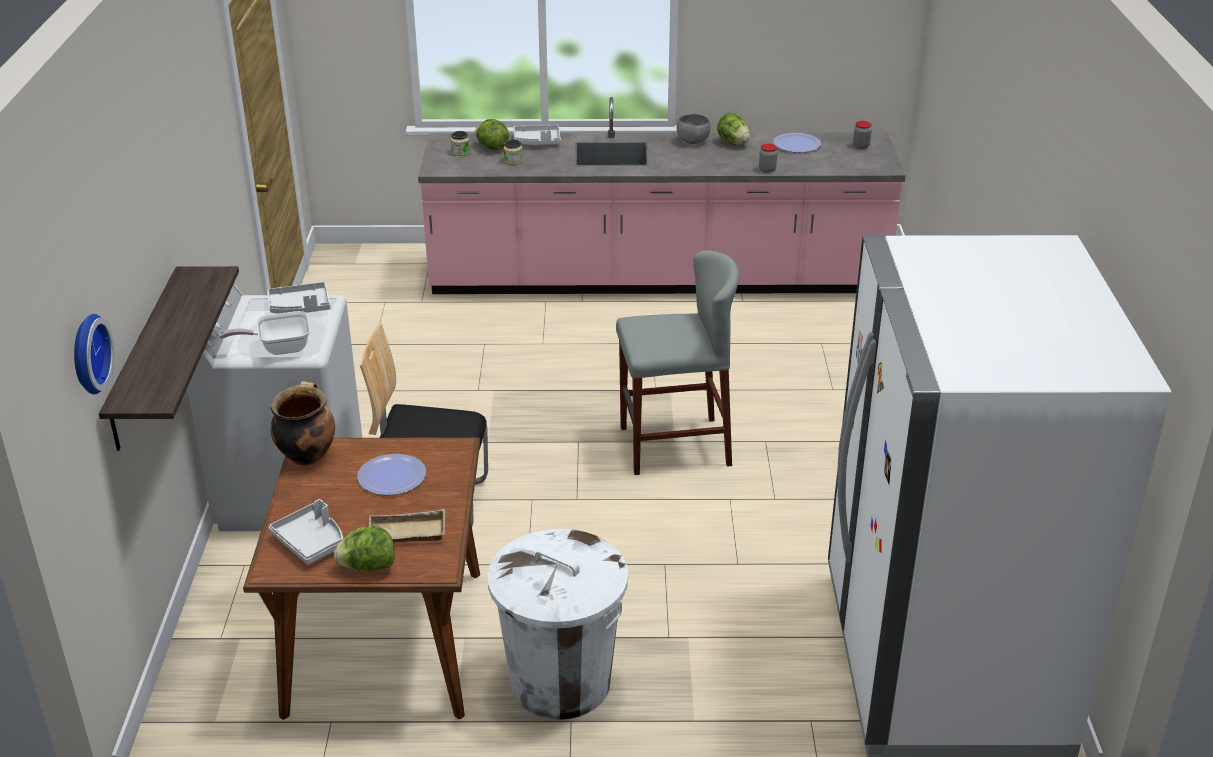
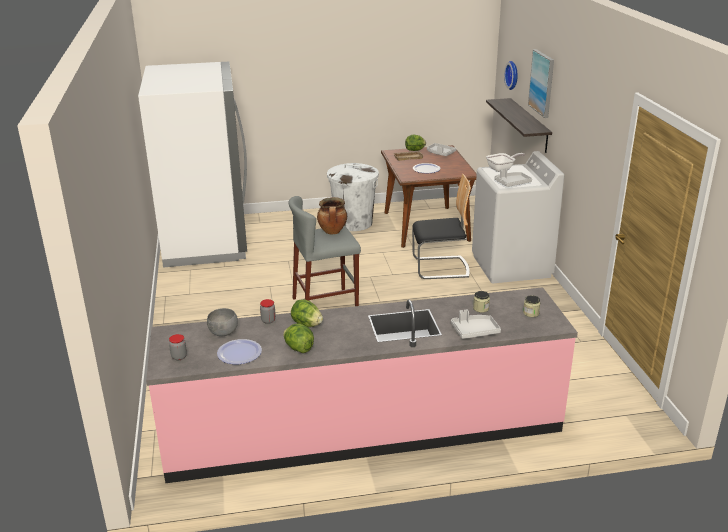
camera: 170 degrees right, 5 degrees down
cooking pot [270,381,335,466] -> cooking pot moved to [317,197,347,234]
lettuce [475,119,509,150] -> lettuce moved to [291,299,323,327]
grey bowl [676,114,710,144] -> grey bowl moved to [207,308,238,336]
none -> picture [528,49,554,118]

